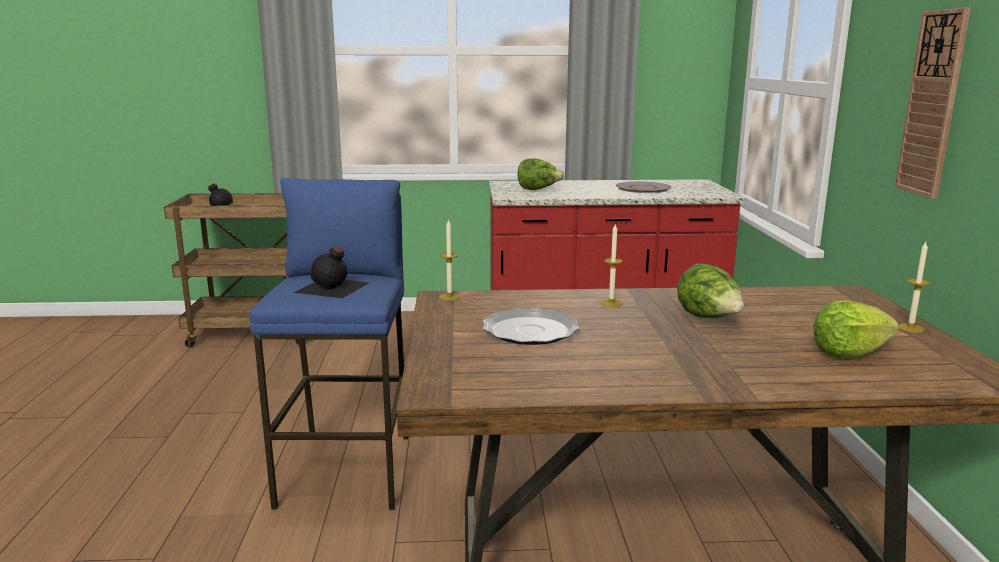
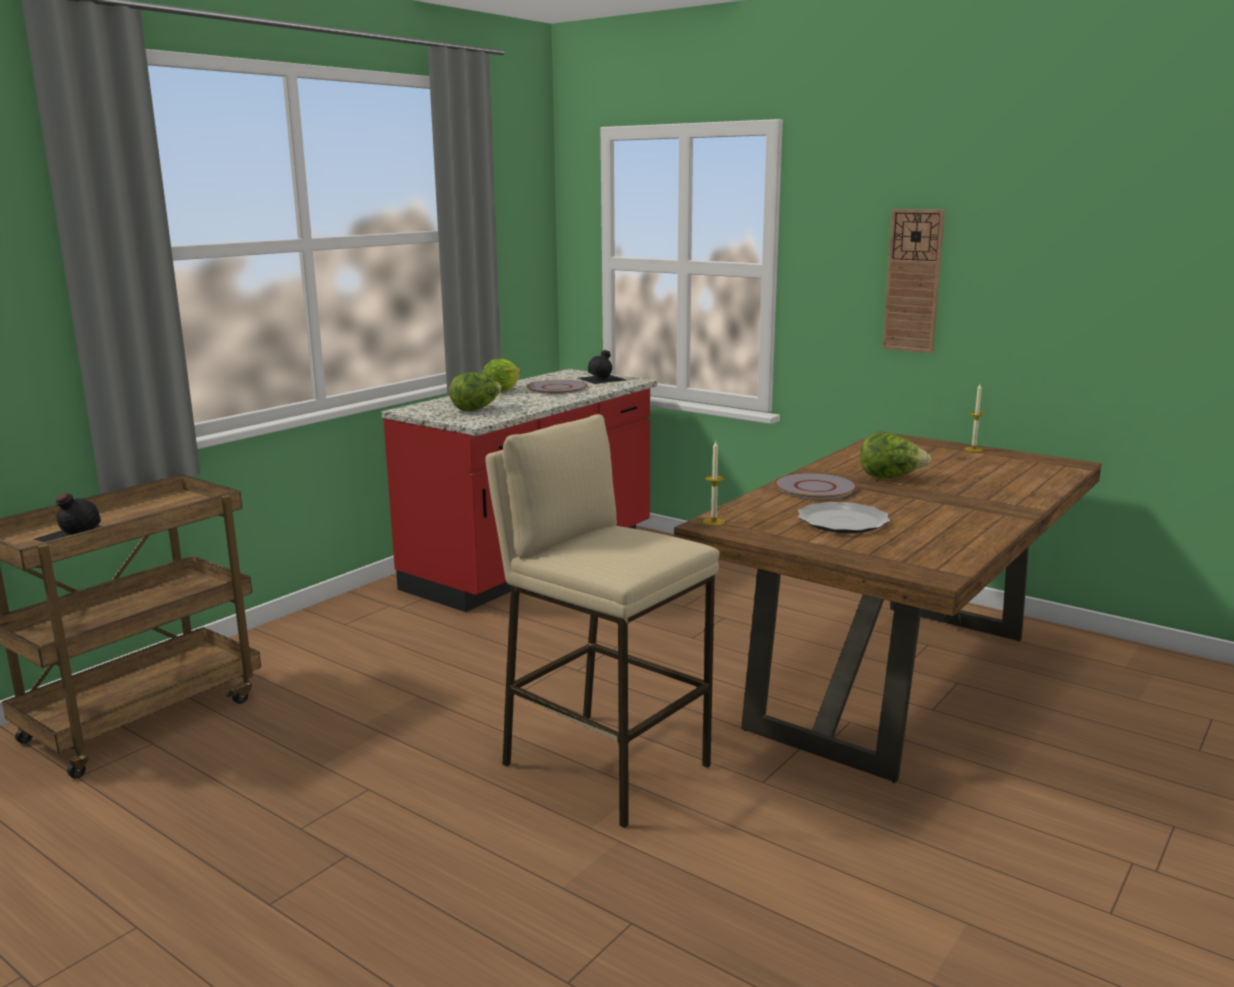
camera: 50 degrees left, 0 degrees up
blue stool [249,177,408,510] -> beige stool [485,414,720,829]
black bottle [293,246,369,298] -> black bottle moved to [578,350,626,384]
candle [600,224,623,307] -> grey plate [774,473,857,499]
lettuce [813,300,899,358] -> lettuce moved to [483,359,521,392]

